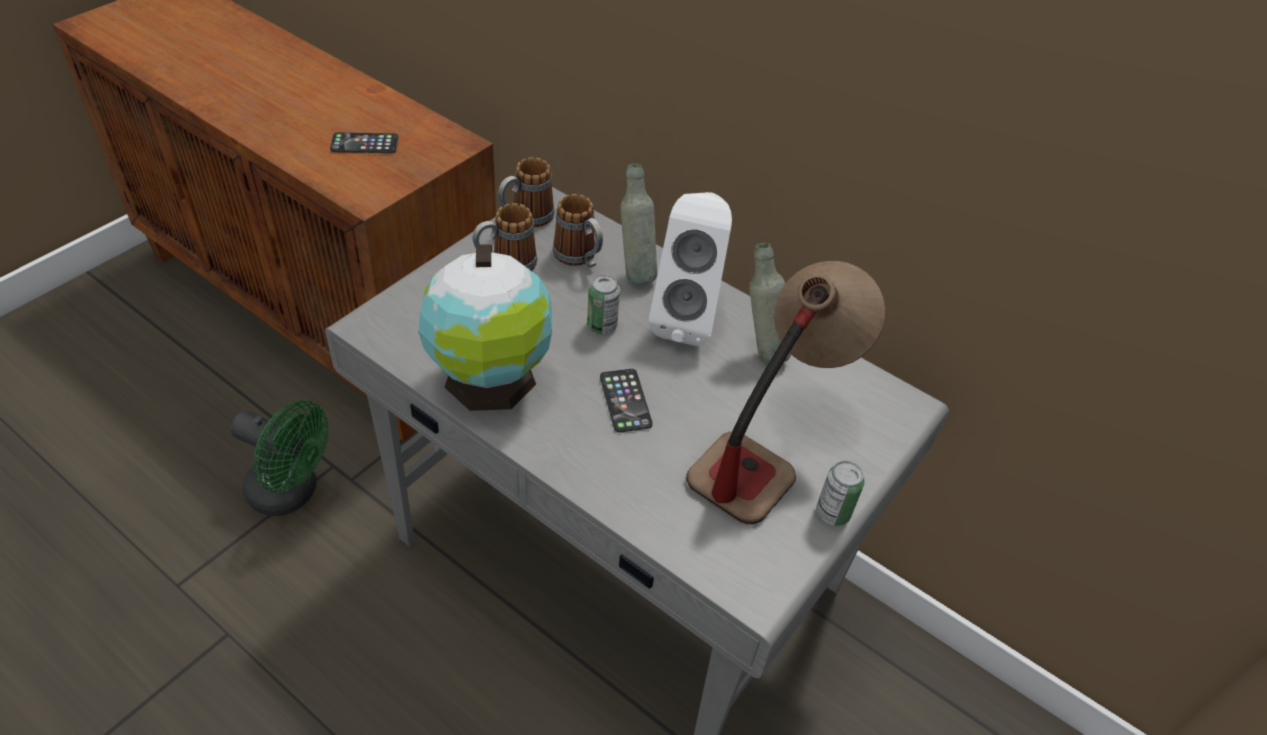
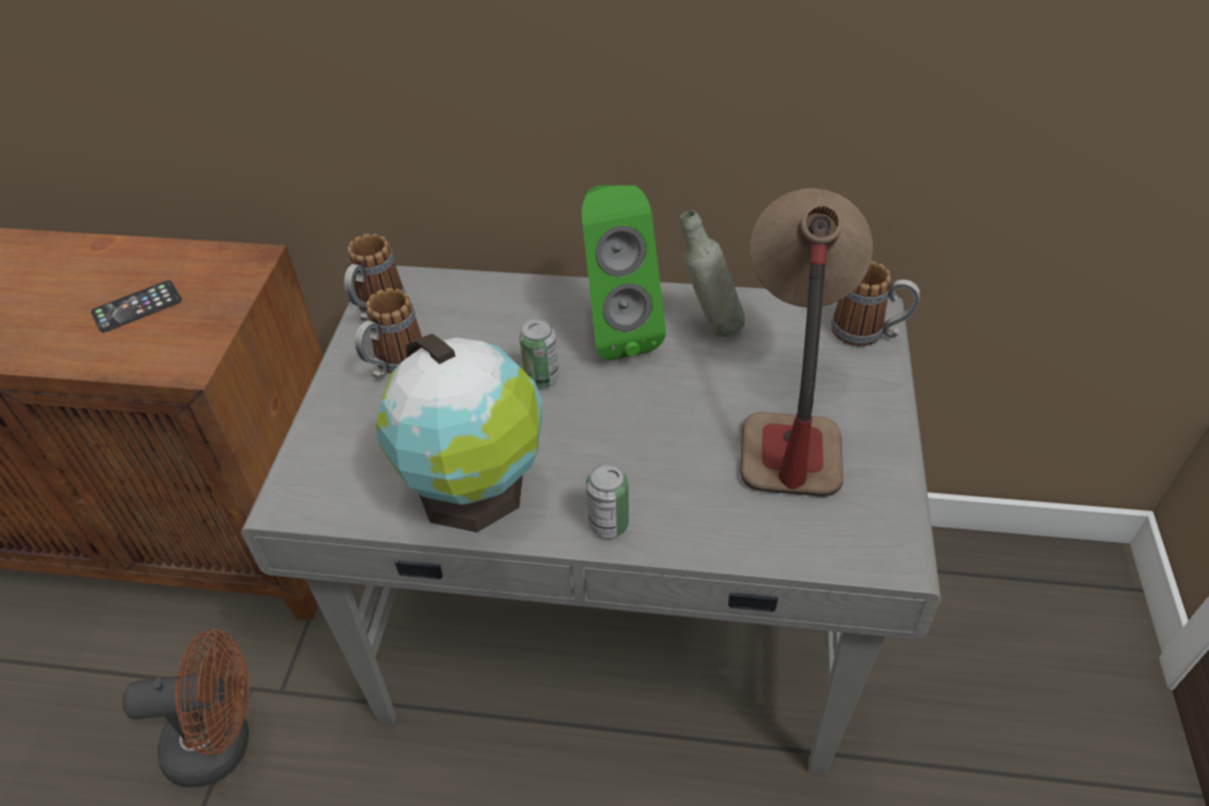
camera: 25 degrees left, 0 degrees up
green fan [231,400,328,516] -> brown fan [122,629,250,787]
mug [553,194,603,268] -> mug moved to [831,261,920,346]
phone [600,369,653,432] -> none
grey bottle [620,163,657,284] -> none
white speaker [649,192,732,346] -> green speaker [582,185,666,360]
can [816,461,864,526] -> can moved to [586,463,629,538]

